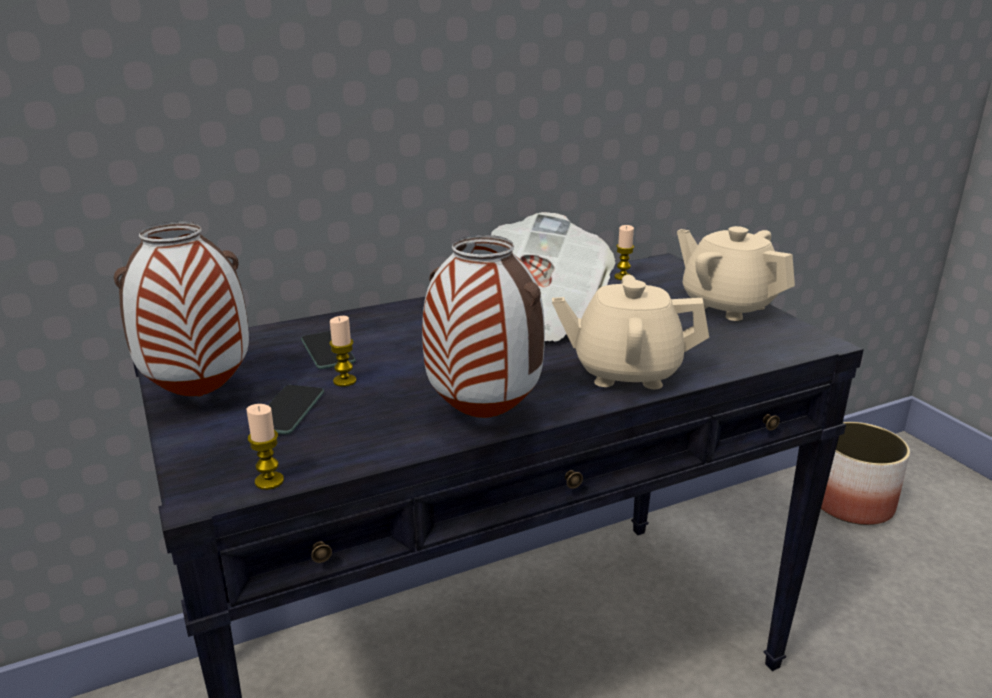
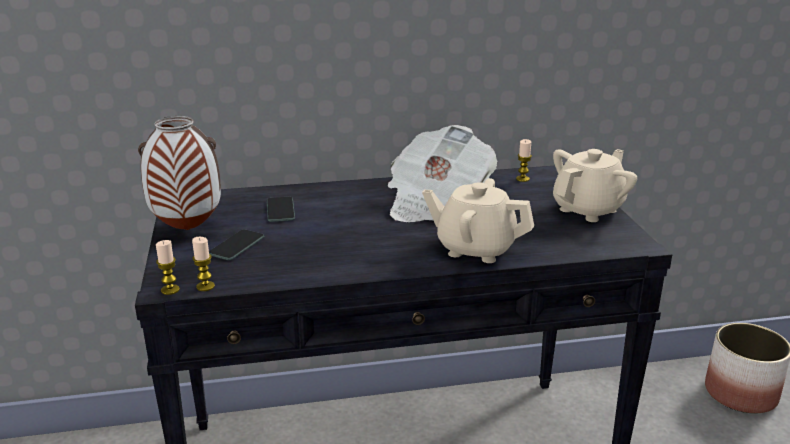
camera: 15 degrees right, 0 degrees up
candle [329,316,357,387] -> candle moved to [156,240,180,295]
vase [422,235,545,418] -> none
beige teapot [677,226,795,321] -> beige teapot turned 75 degrees clockwise [553,149,637,222]

